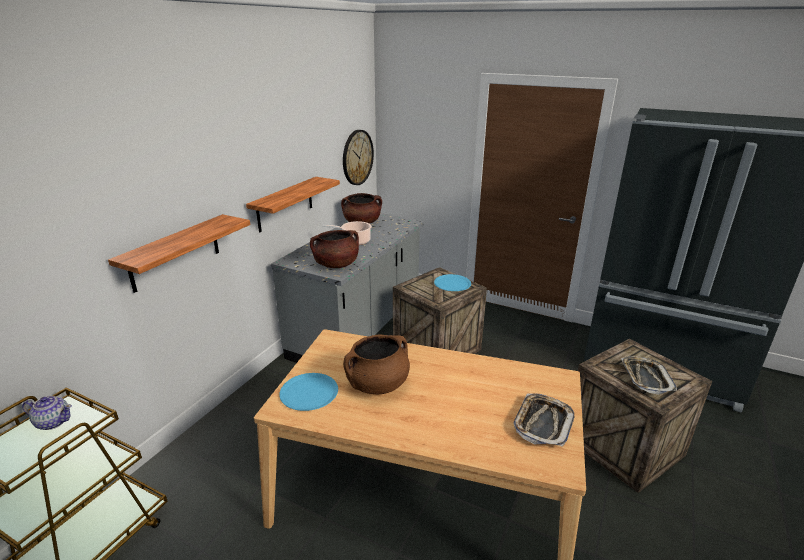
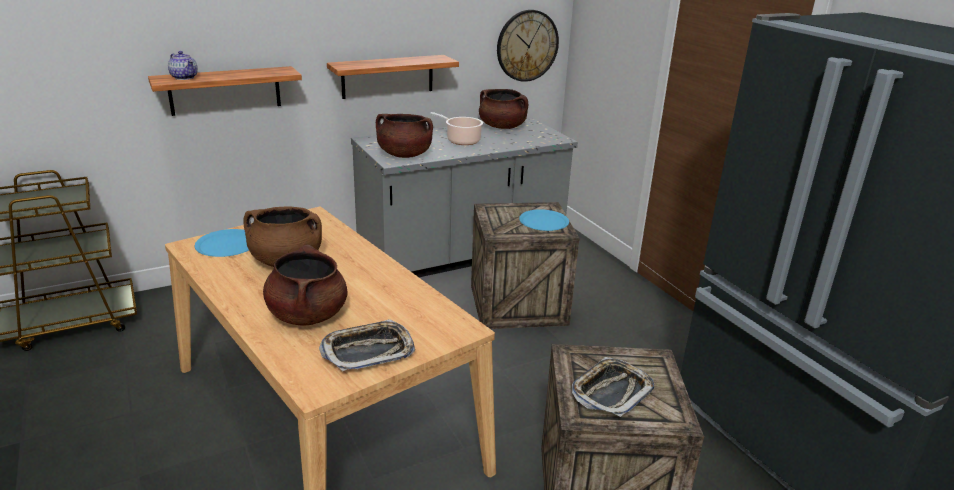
camera: 35 degrees right, 0 degrees up
teapot [22,396,72,430] -> teapot moved to [168,51,198,80]
none -> brown cooking pot [263,245,347,325]

